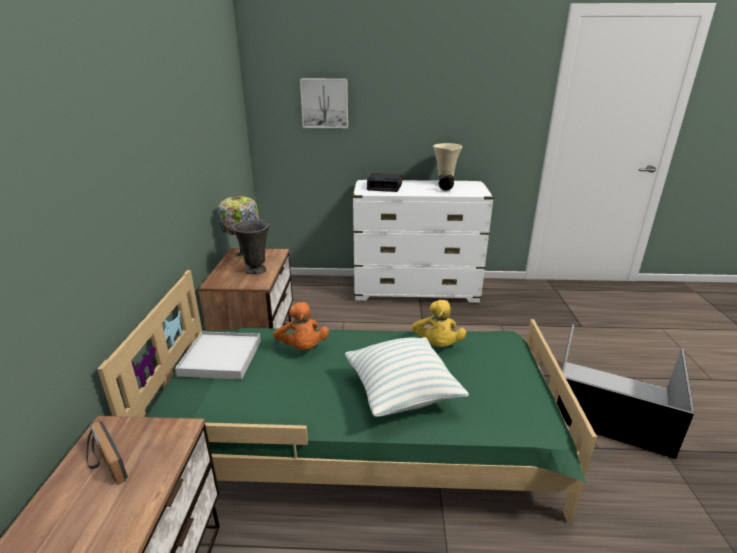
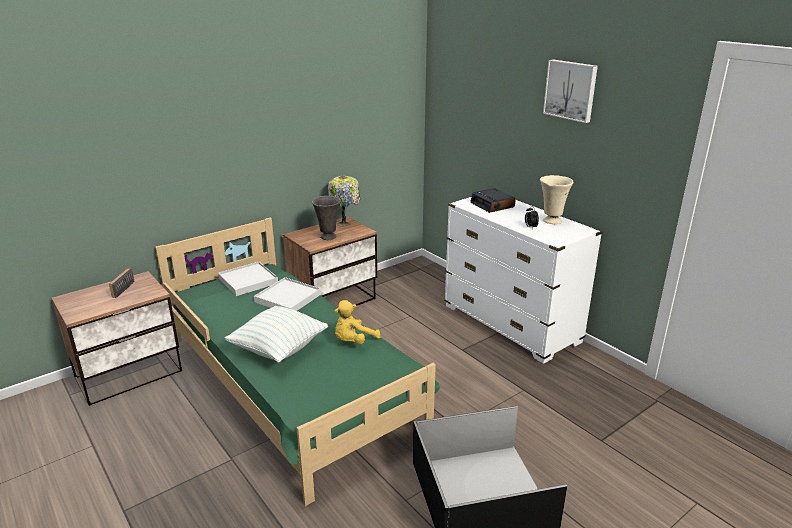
camera: 50 degrees right, 0 degrees up
orange plush toy [273,302,329,350] -> white tray [254,277,321,311]
picture [300,79,348,128] -> picture moved to [543,59,598,123]

